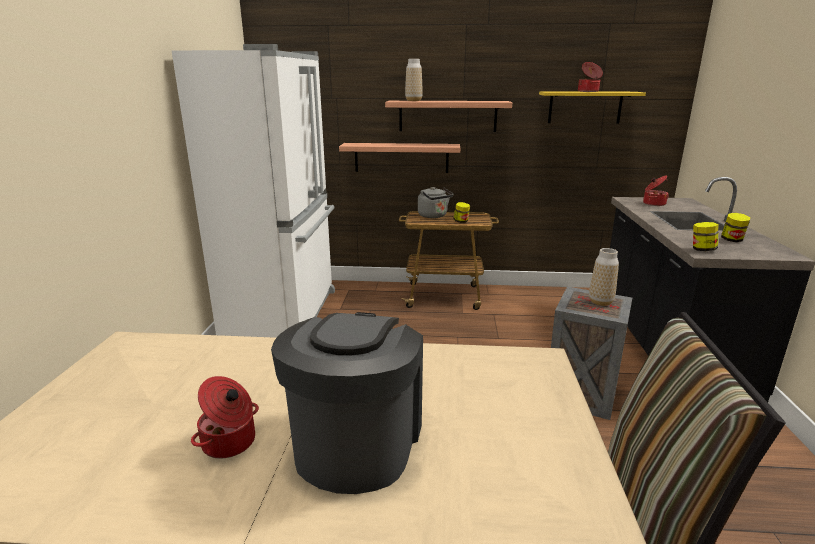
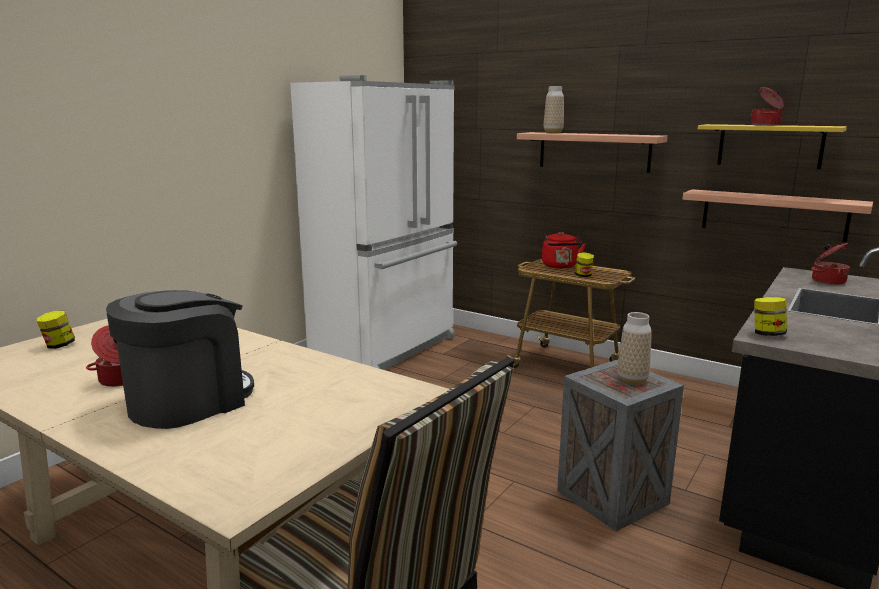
camera: 30 degrees right, 5 degrees down
shelf [339,143,460,173] -> shelf moved to [683,189,873,242]
grey kettle [418,187,453,218] -> red kettle [542,232,586,268]
jar [721,213,750,242] -> jar moved to [37,310,75,349]

